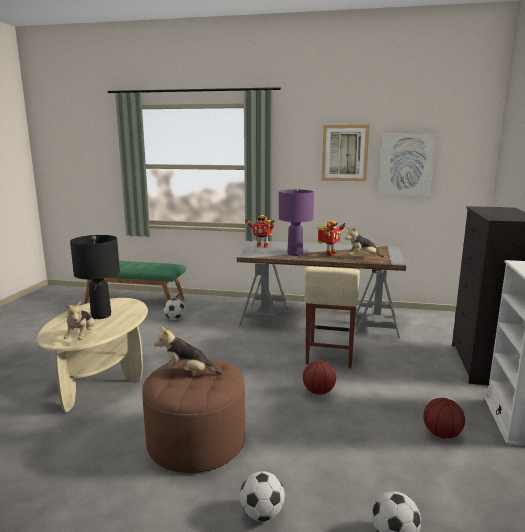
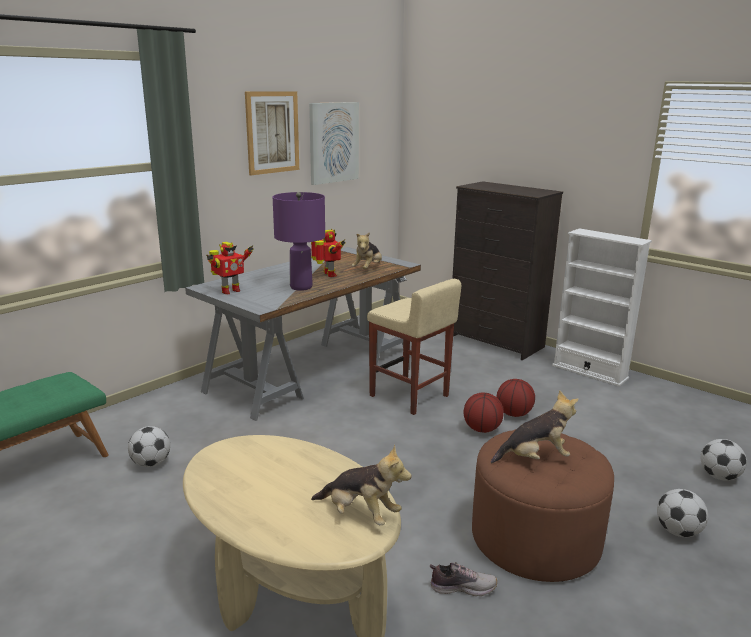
camera: 60 degrees left, 5 degrees up
black table lamp [70,235,120,319] -> none
plush toy [154,326,223,374] -> plush toy turned 135 degrees counterclockwise [491,390,579,463]
basketball [423,398,465,439] -> basketball moved to [497,379,535,417]
none -> shoe [430,562,497,596]

